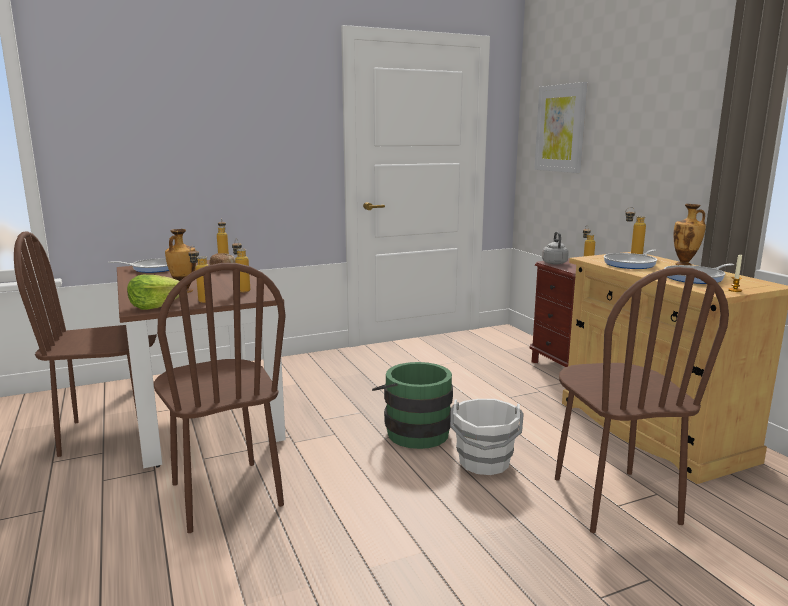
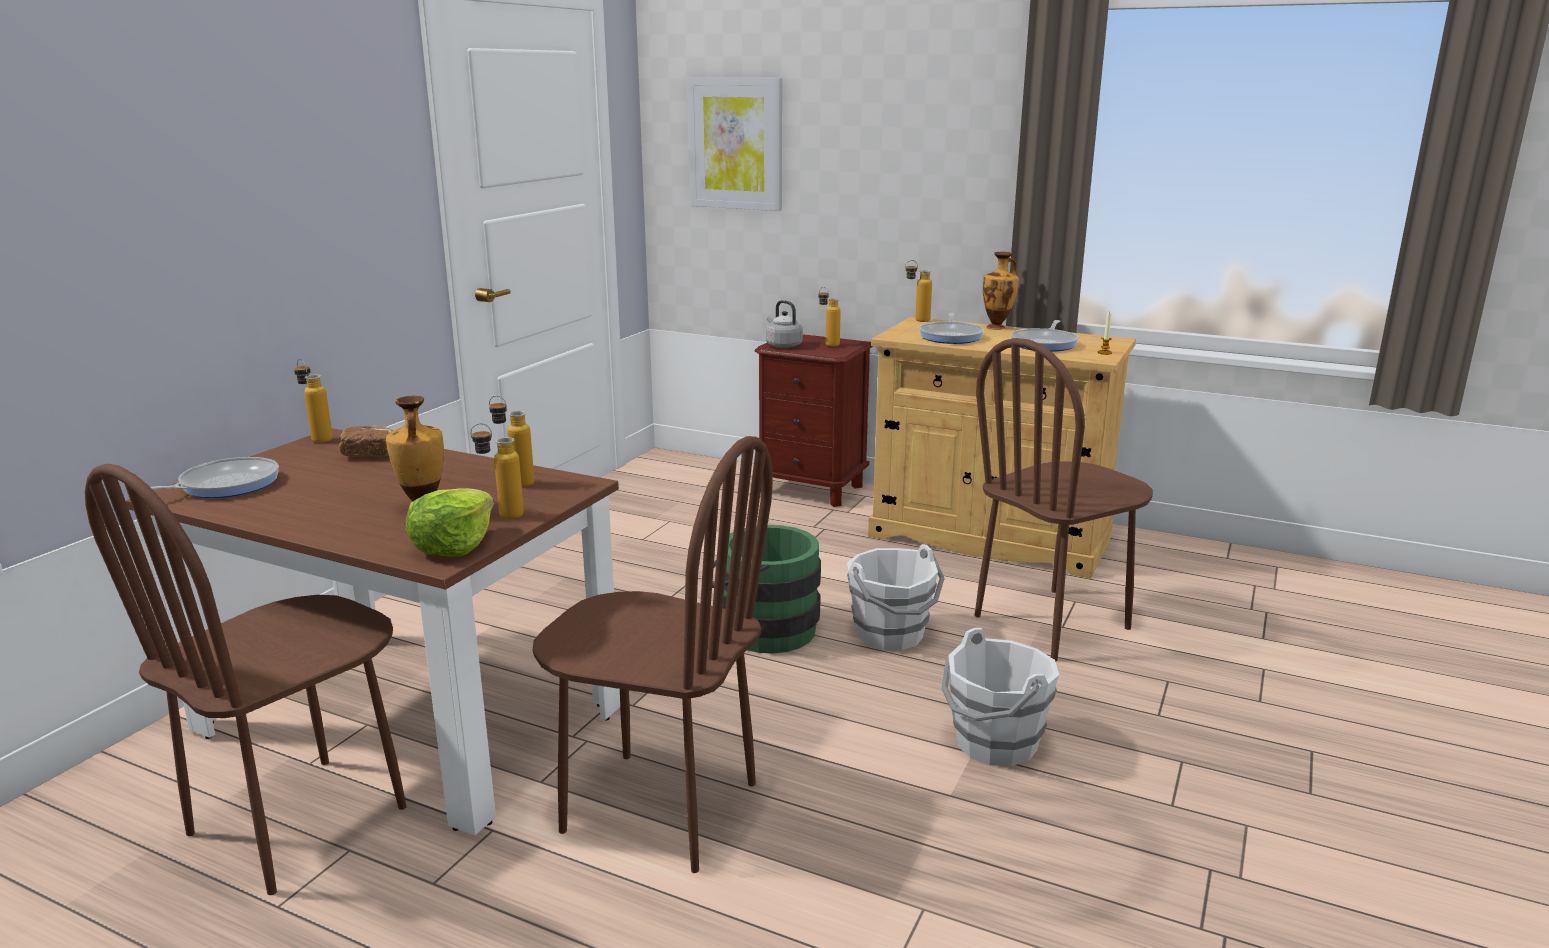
camera: 40 degrees left, 5 degrees up
brown chair [555,267,729,533] -> brown chair turned 105 degrees clockwise [975,338,1153,662]
none -> white bucket [942,628,1059,766]

